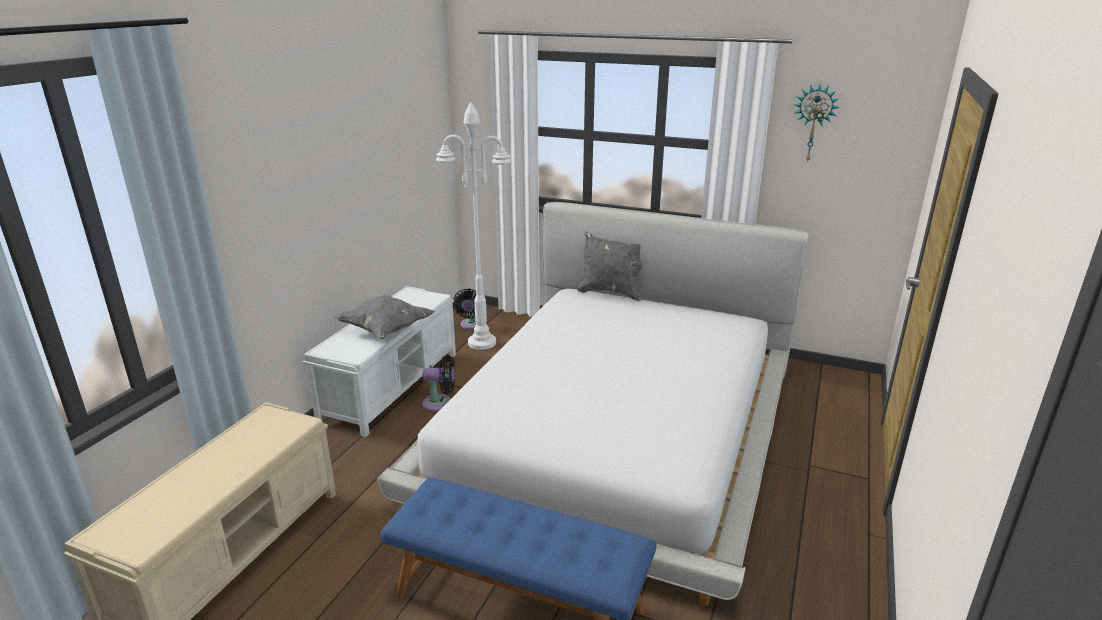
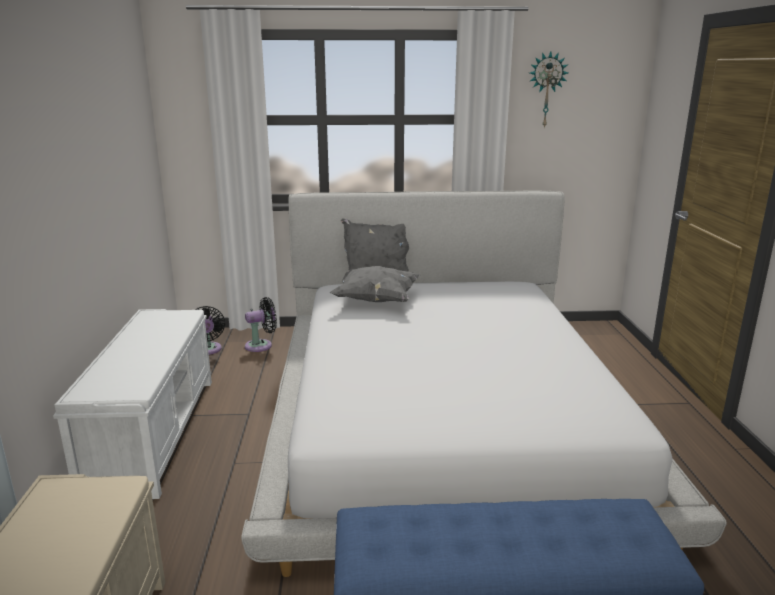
camera: 25 degrees left, 5 degrees down
grey pillow [334,294,435,339] -> grey pillow moved to [330,266,420,302]
black fan [422,355,455,412] -> black fan moved to [245,297,277,352]
white floor lamp [436,102,512,350] -> none

